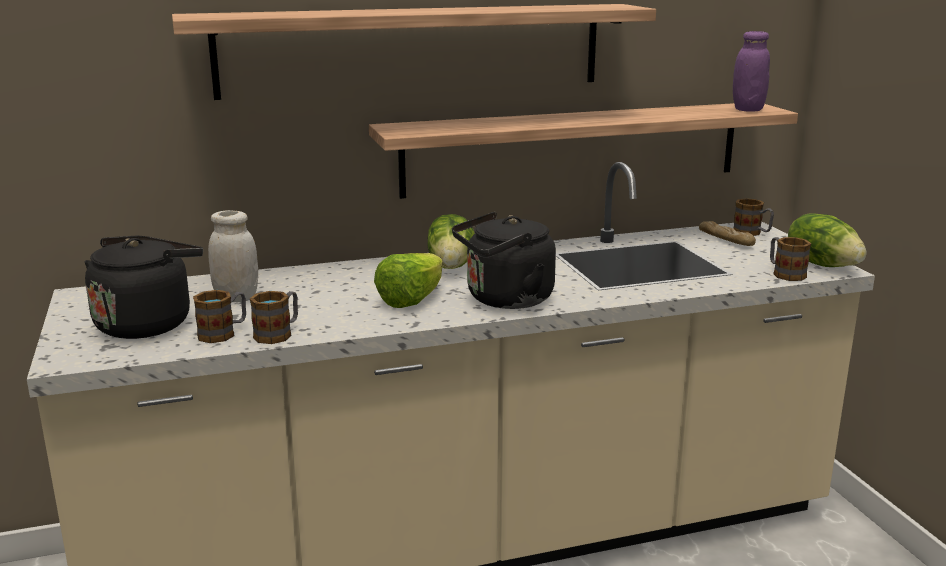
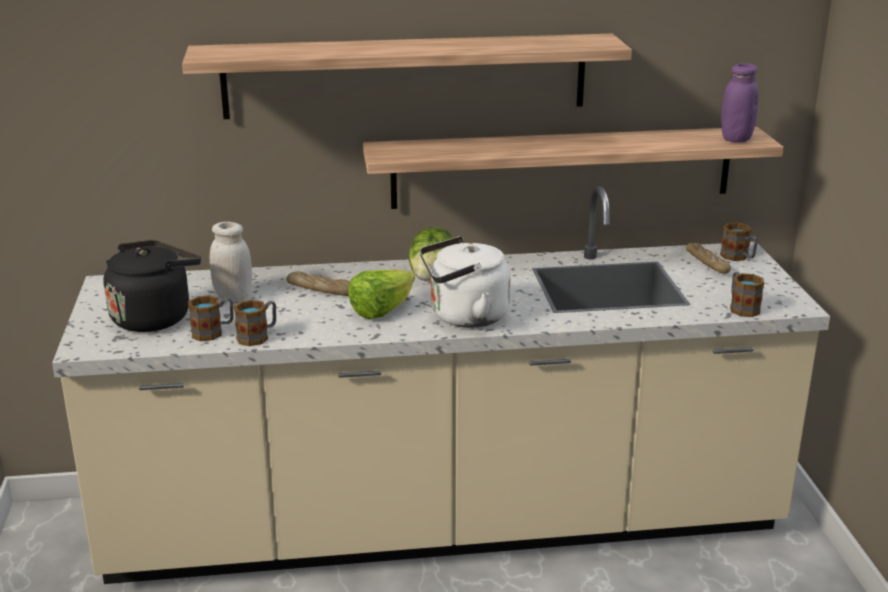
camera: 10 degrees right, 5 degrees up
black kettle [452,212,556,309] -> white kettle [420,236,510,328]
lettuce [788,213,867,267] -> none
none -> bread [286,271,350,296]

